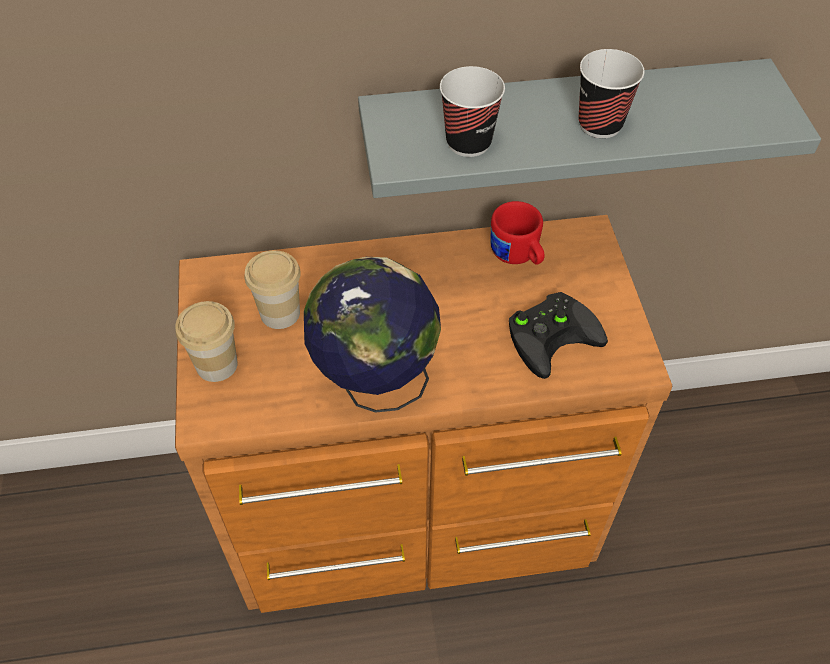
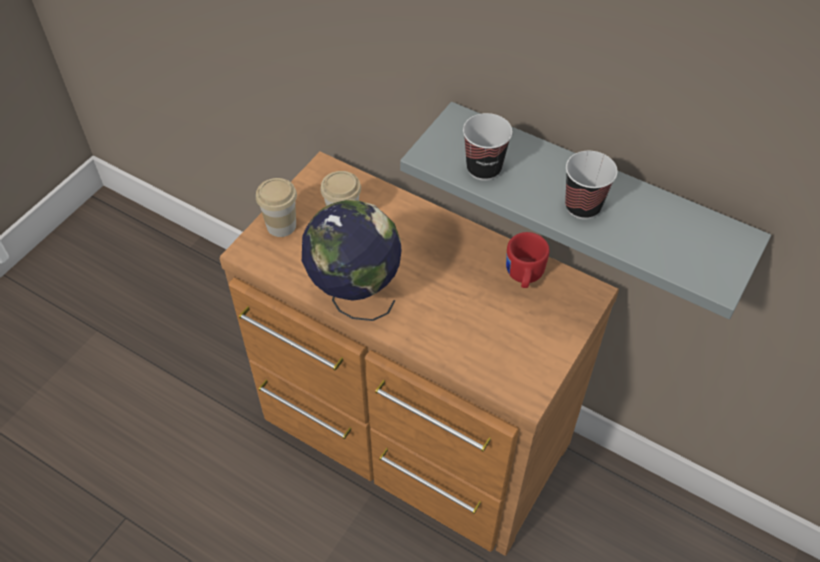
camera: 40 degrees right, 0 degrees up
black game controller [509,292,608,379] -> none

